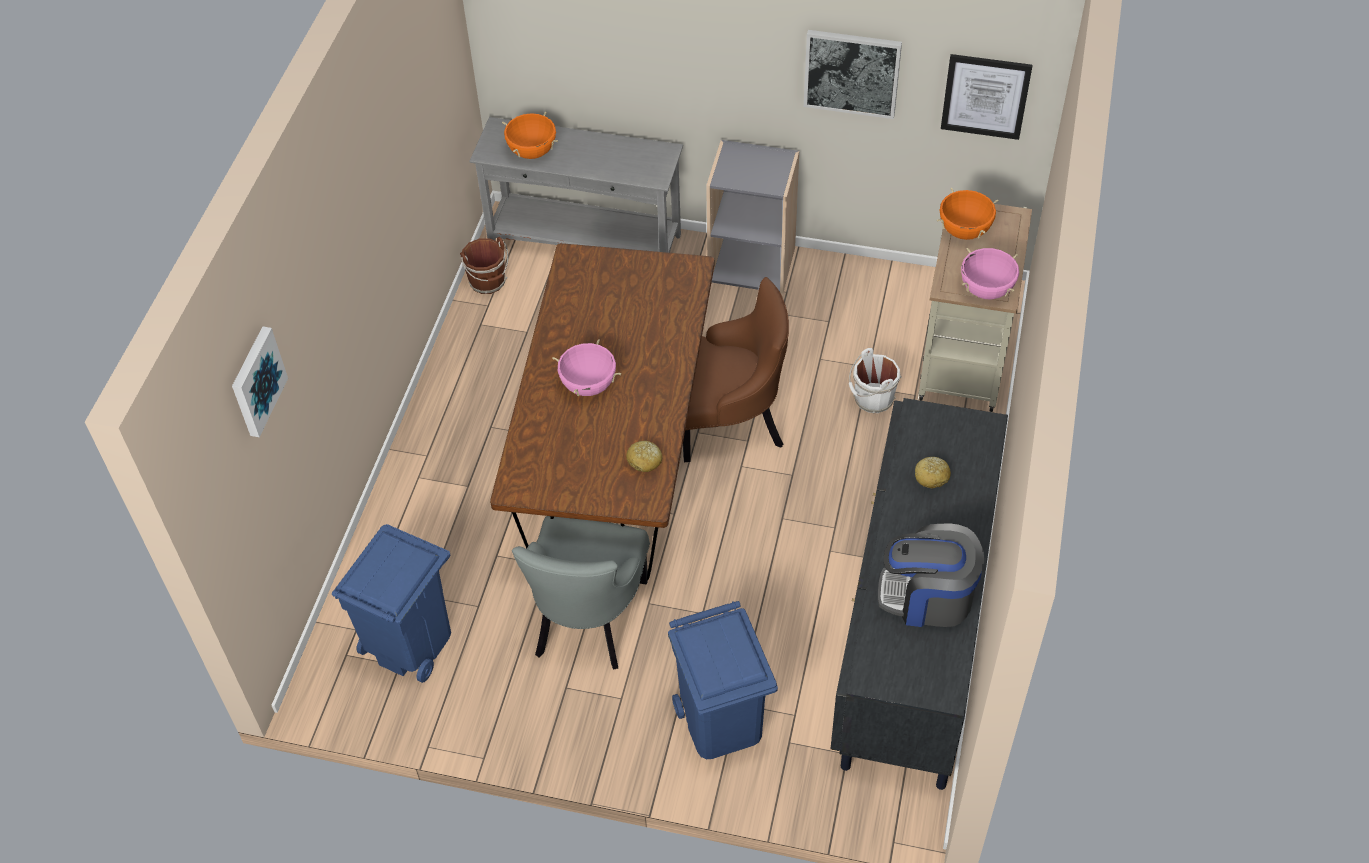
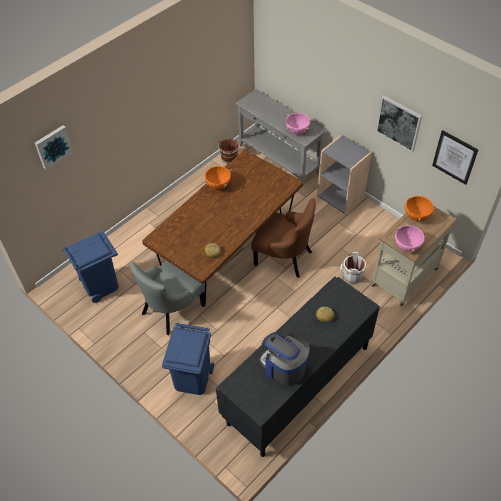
camera: 30 degrees right, 0 degrees up
orange cooking pot [502,112,558,159] -> orange cooking pot moved to [204,166,232,189]
pink cooking pot [552,339,621,397] -> pink cooking pot moved to [286,113,310,134]

